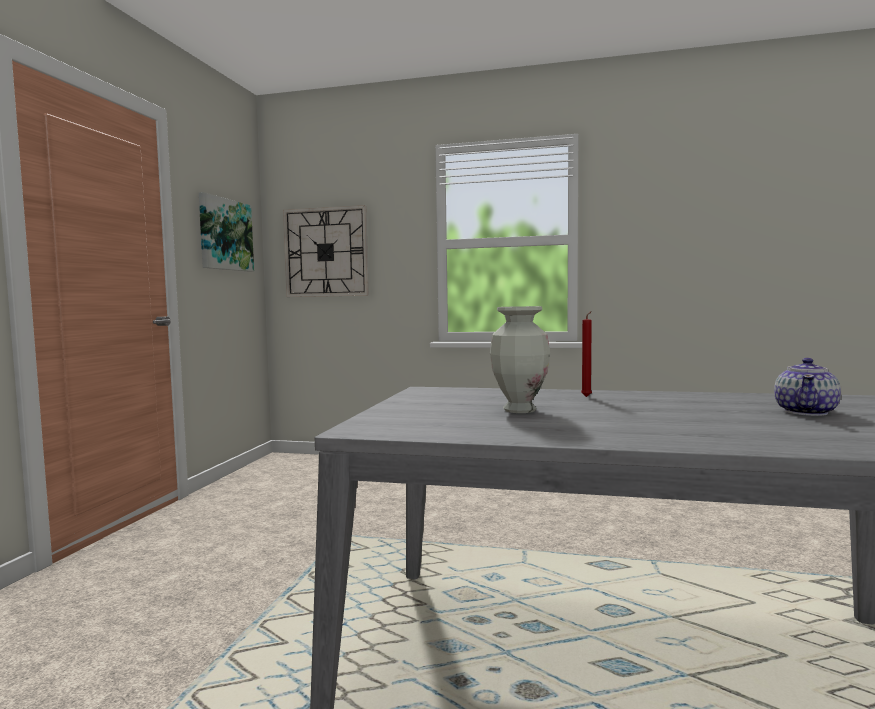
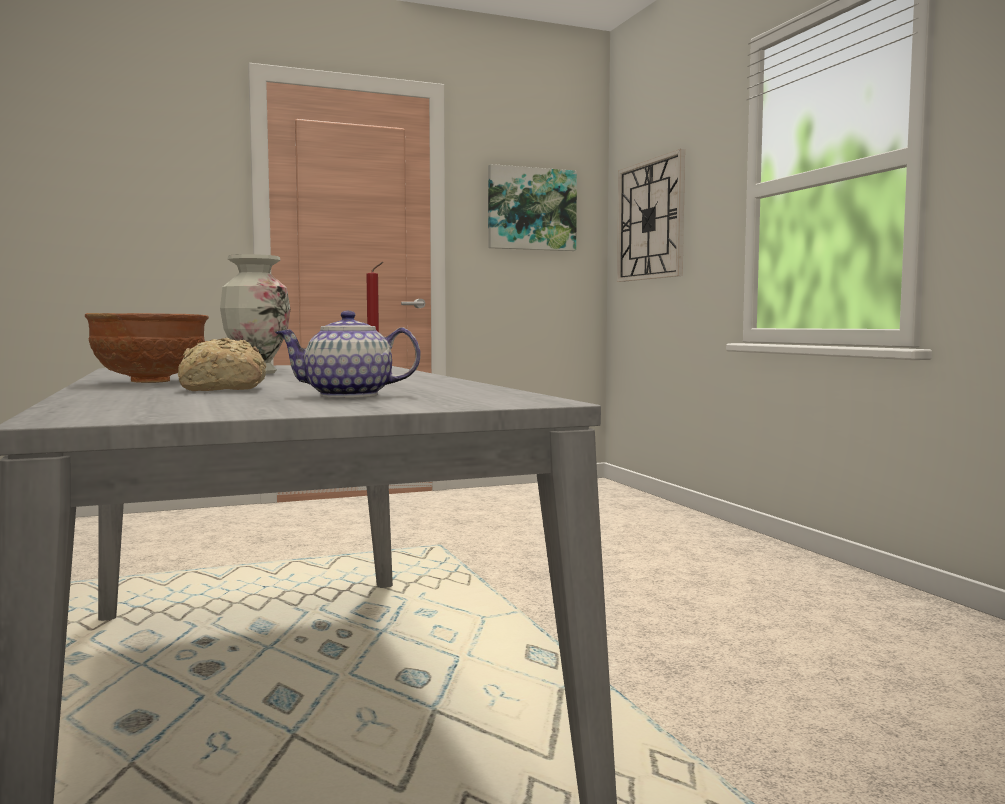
camera: 55 degrees right, 0 degrees up
none -> brown bowl [84,313,209,383]
none -> bread [178,338,266,391]

